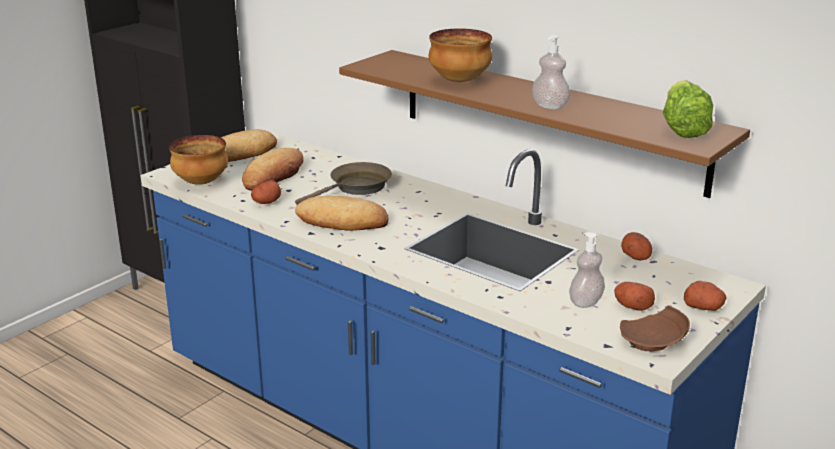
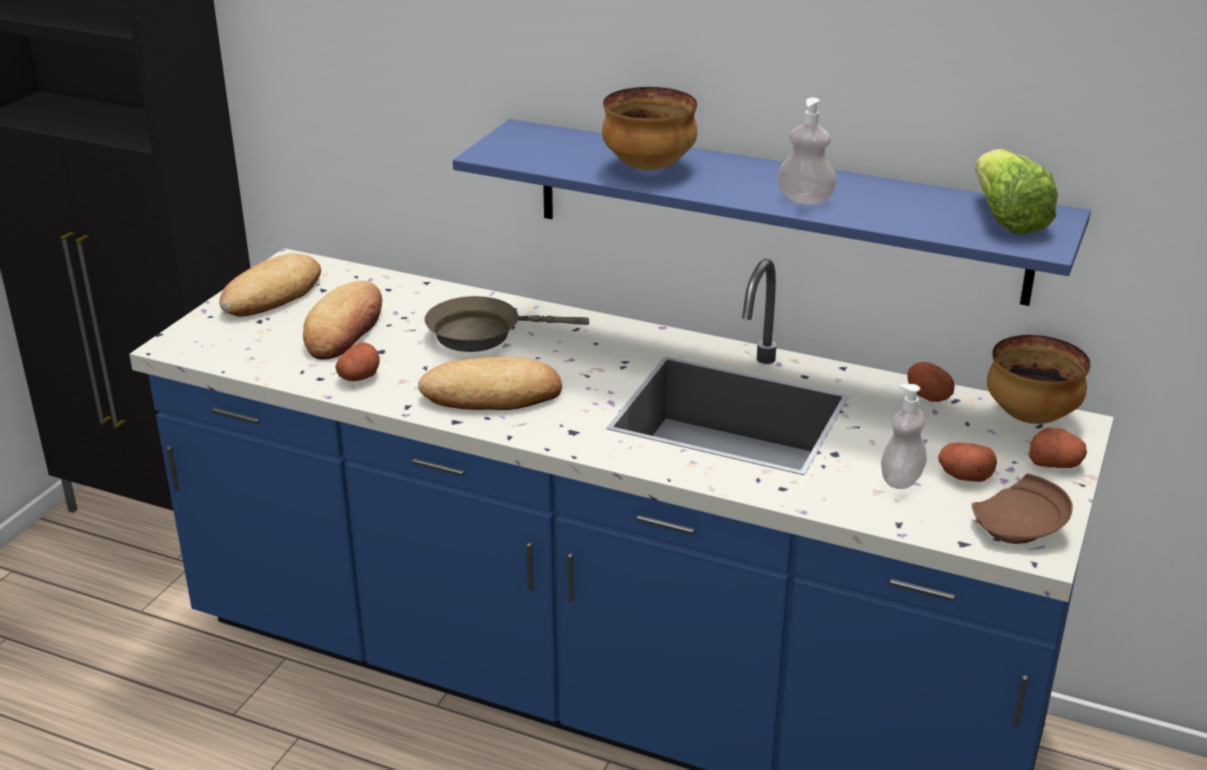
camera: 15 degrees left, 5 degrees up
bowl [169,135,228,185] -> bowl moved to [987,335,1091,424]
brown frying pan [295,162,392,205] -> brown frying pan turned 135 degrees counterclockwise [425,296,589,352]
brown shelf [339,50,750,198] -> blue shelf [453,119,1091,306]

